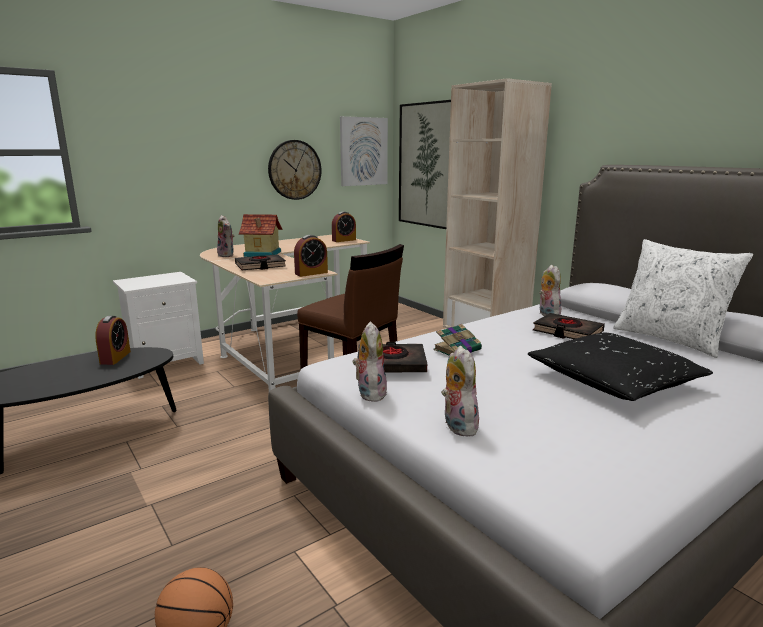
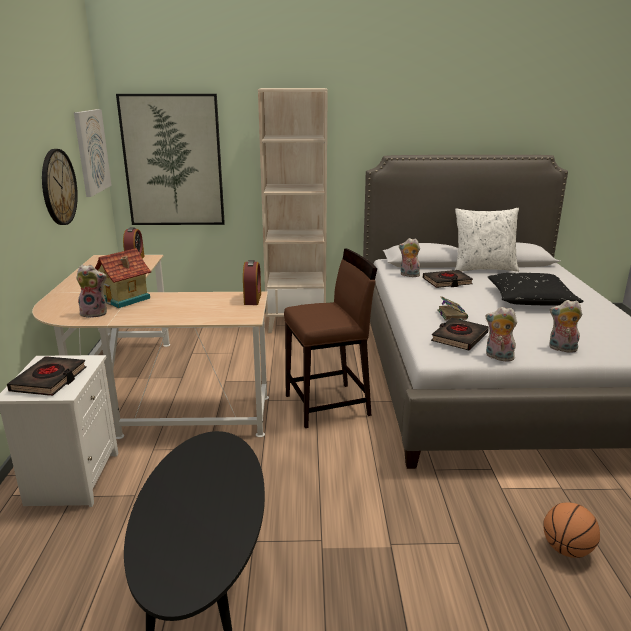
camera: 55 degrees left, 5 degrees up
alarm clock [95,316,131,365] -> none
black book [235,254,286,270] -> black book moved to [7,356,87,396]

